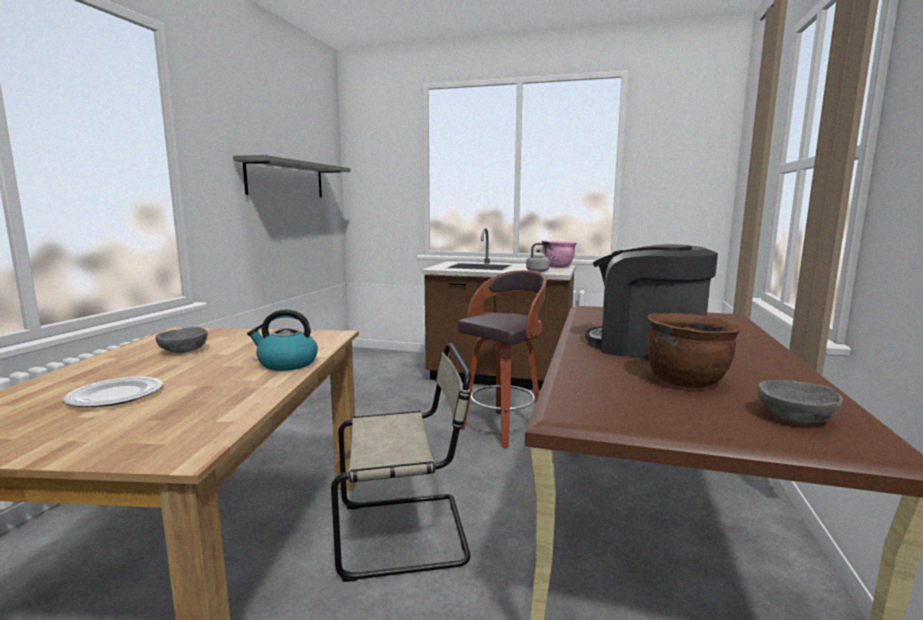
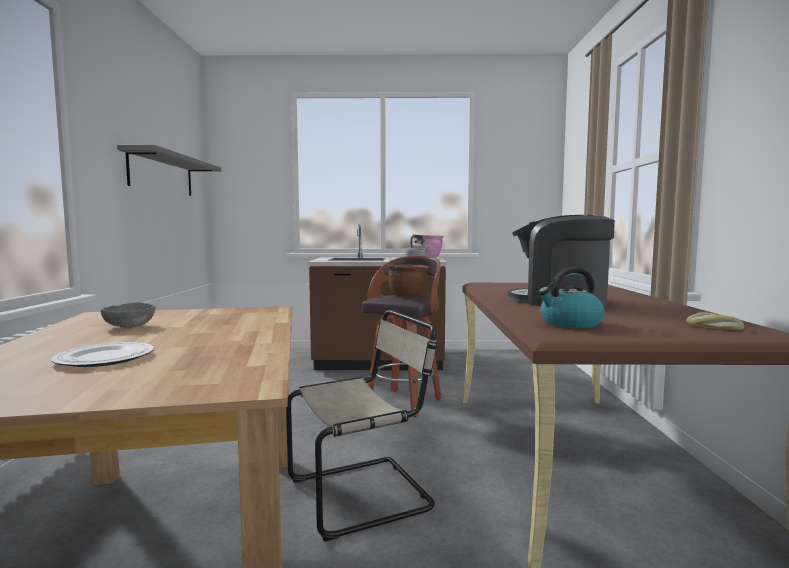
camera: 15 degrees left, 5 degrees down
kettle [247,310,318,371] -> kettle moved to [538,267,604,328]
brown cooking pot [647,313,741,388] -> brown cooking pot moved to [387,264,429,297]
grey bowl [758,380,843,423] -> bread [686,312,744,330]

